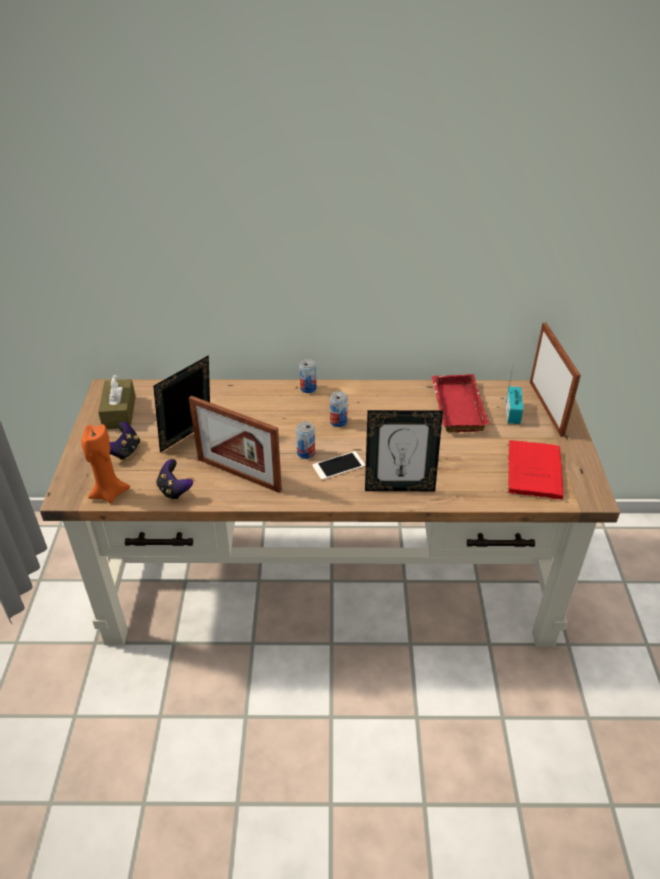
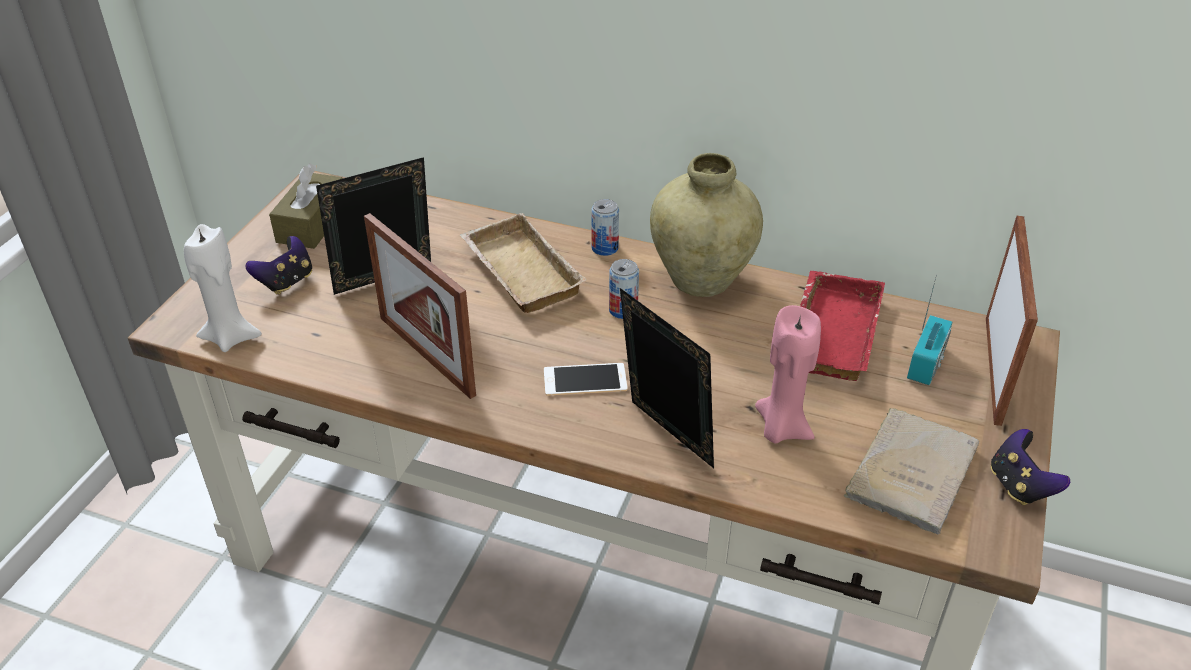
camera: 20 degrees right, 0 degrees up
orange candle [81,424,130,503] -> white candle [184,224,262,352]
game controller [156,459,193,501] -> game controller moved to [990,429,1070,505]
can [296,422,315,459] -> none
picture frame [365,410,443,491] -> picture frame turned 150 degrees counterclockwise [620,288,714,468]
red book [507,440,564,499] -> beige book [844,408,979,535]
none -> beige tray [460,213,587,313]
none -> beige vase [650,153,763,297]
none -> pink candle [755,305,821,443]

